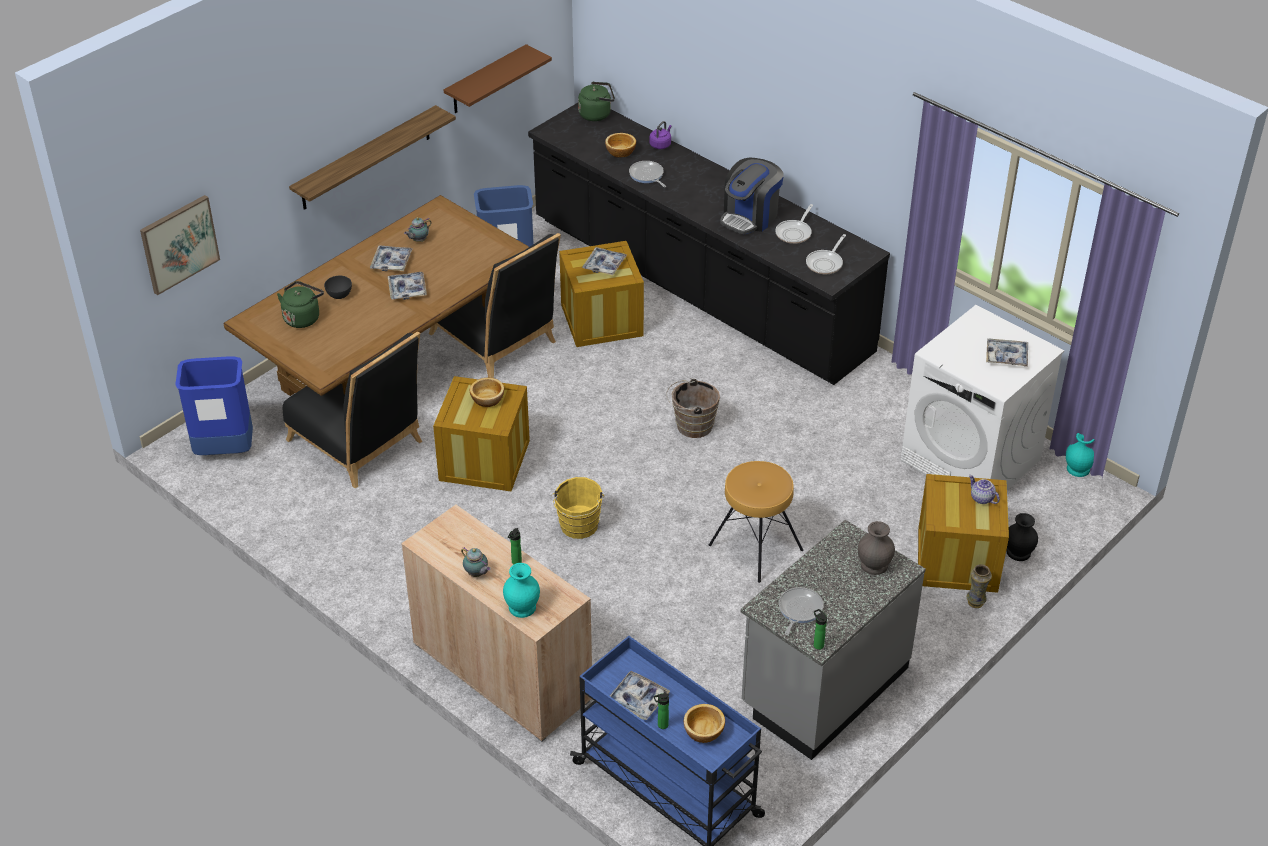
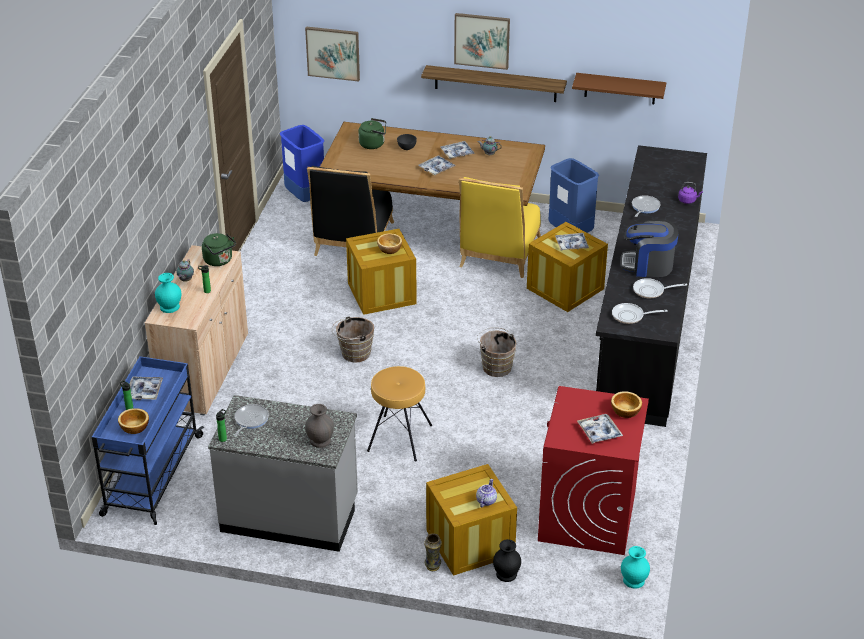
camera: 60 degrees right, 5 degrees down
black chair [429,233,561,378] -> yellow chair [459,177,541,278]
yellow bucket [551,477,604,539] -> brown bucket [332,316,374,363]
green kettle [578,82,615,121] -> green kettle moved to [202,233,236,266]
bowl [605,133,636,158] -> bowl moved to [611,391,642,418]
frying pan [779,587,824,635] -> frying pan turned 60 degrees counterclockwise [234,404,269,436]
white washing machine [901,305,1064,490] -> red washing machine [538,386,649,555]
none -> picture [454,13,510,70]

